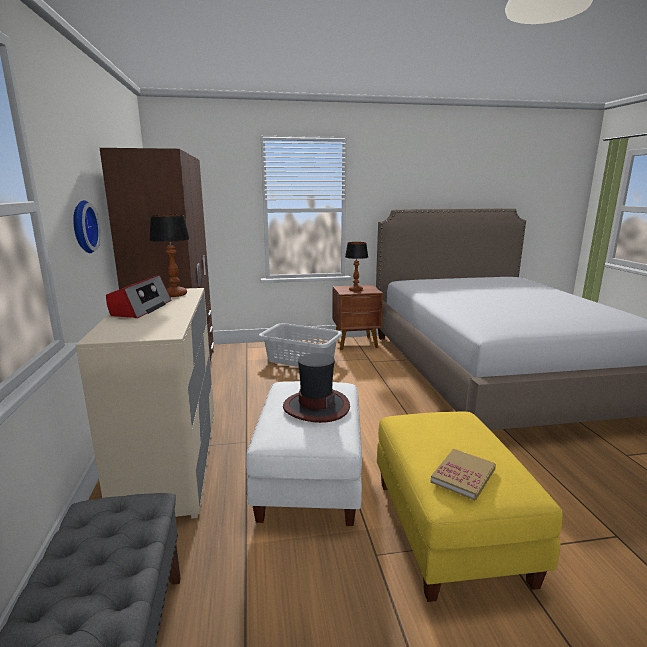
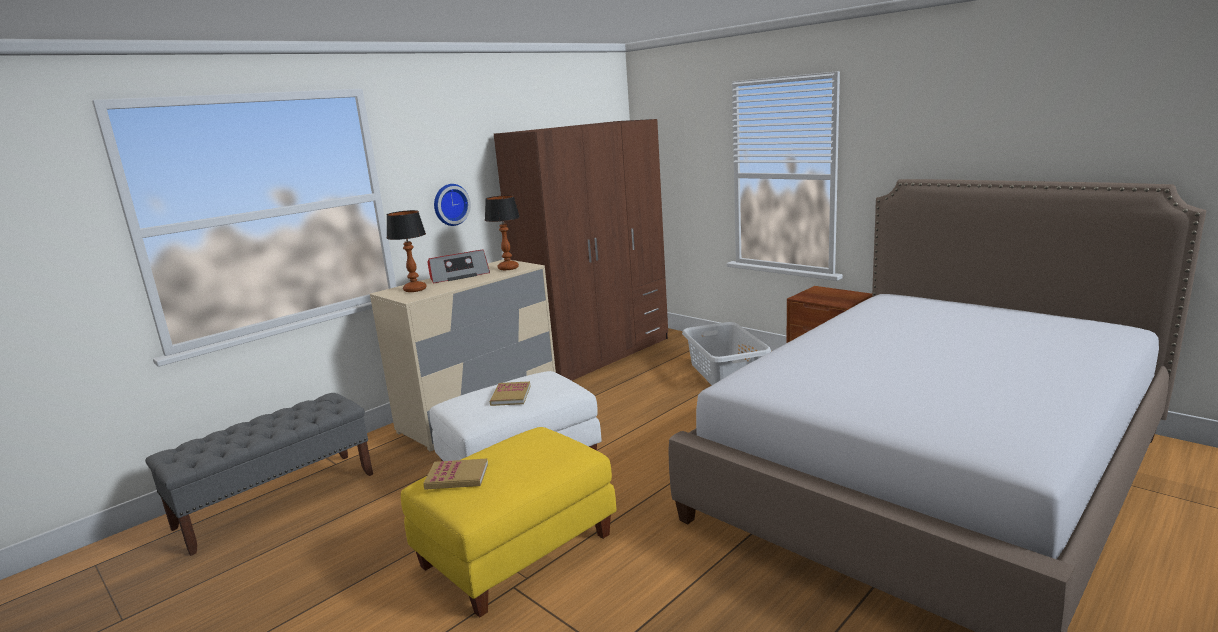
camera: 55 degrees right, 0 degrees up
hat [283,353,350,423] -> book [490,381,531,406]
table lamp [345,242,368,292] -> table lamp moved to [387,210,427,292]

